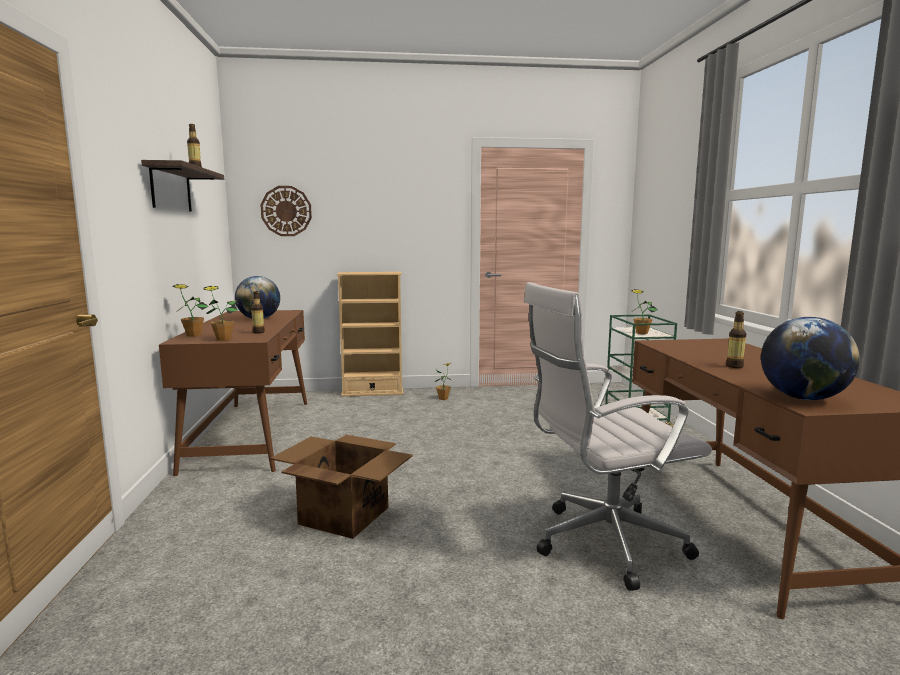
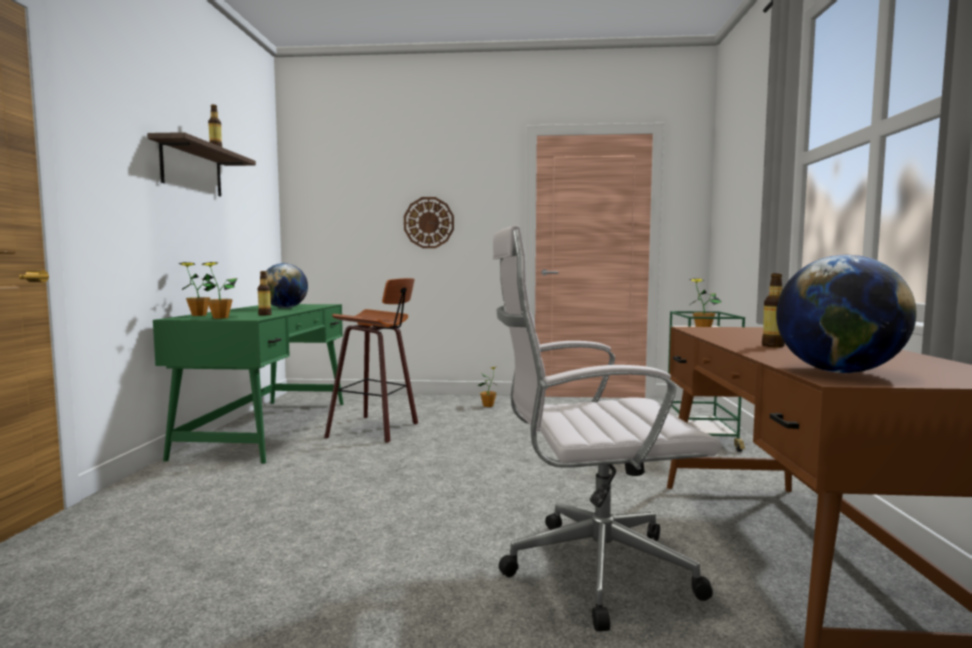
camera: 10 degrees right, 5 degrees down
brown desk [159,310,307,476] -> green desk [153,304,344,464]
wall clock [260,186,312,236] -> wall clock moved to [404,197,454,248]
cardboard box [270,435,413,539] -> none
beige bookcase [337,272,403,397] -> none
none -> stool [324,278,418,443]

